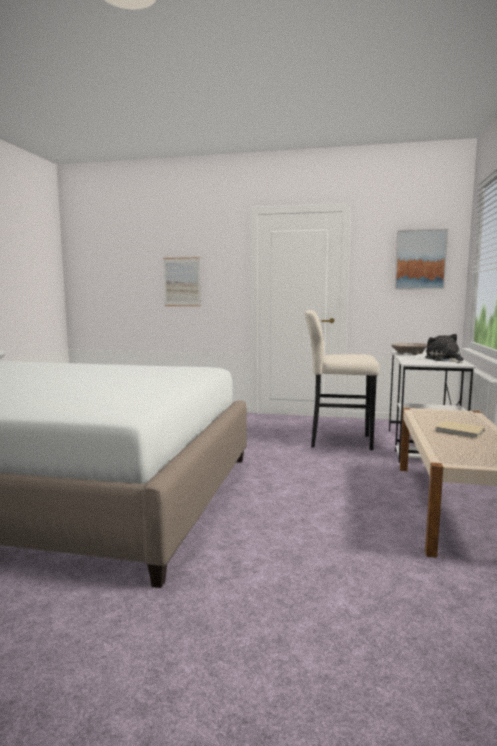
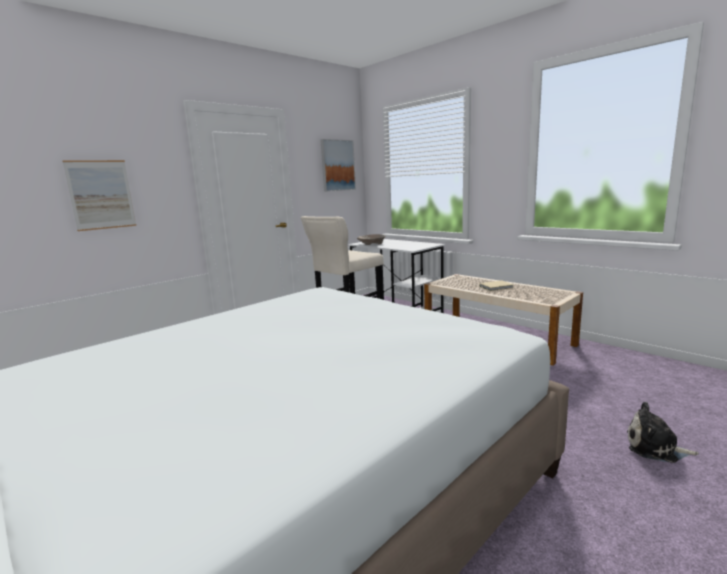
camera: 55 degrees left, 5 degrees up
plush toy [425,334,464,363] -> plush toy moved to [627,402,699,463]

